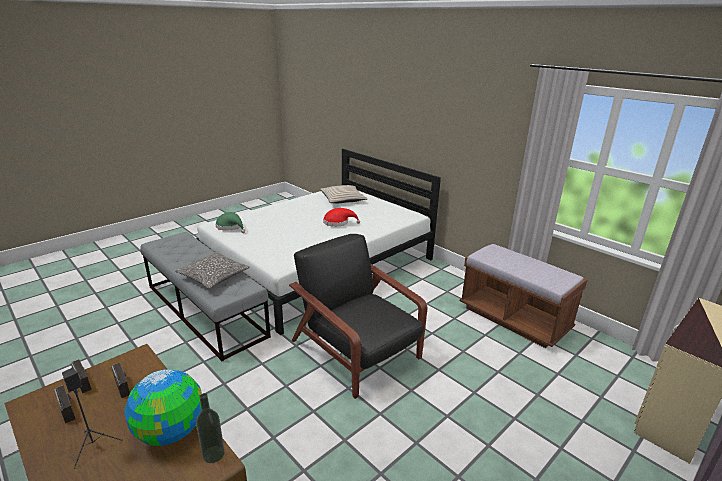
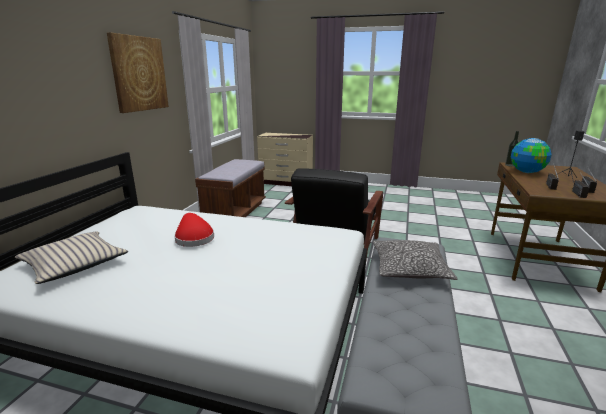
camera: 120 degrees left, 5 degrees down
green hat [215,212,245,233] -> none
none -> picture [107,32,169,113]

